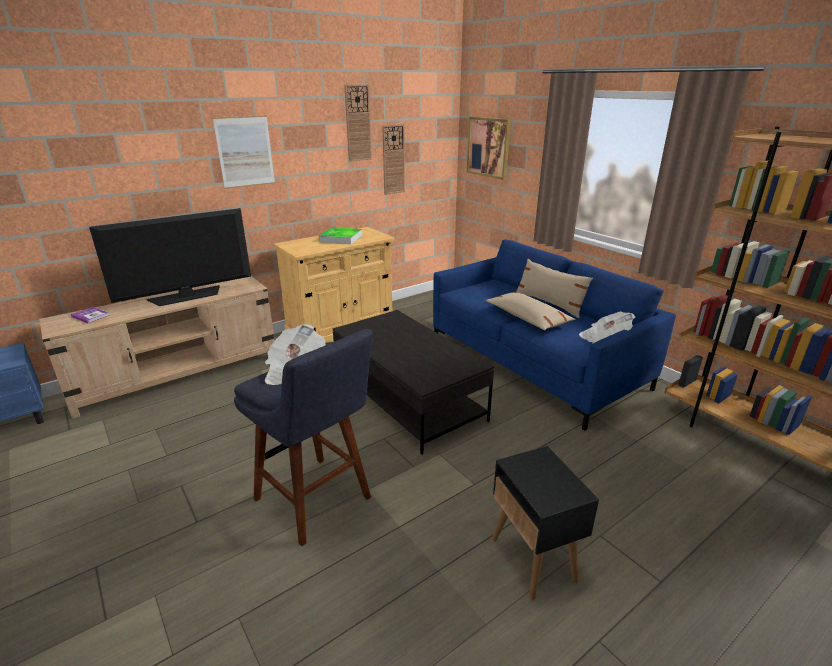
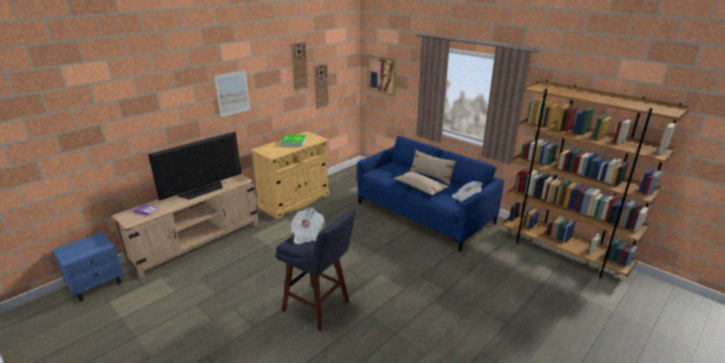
camera: 10 degrees left, 0 degrees up
black coffee table [332,310,494,455] -> none
black side table [492,446,599,600] -> none

